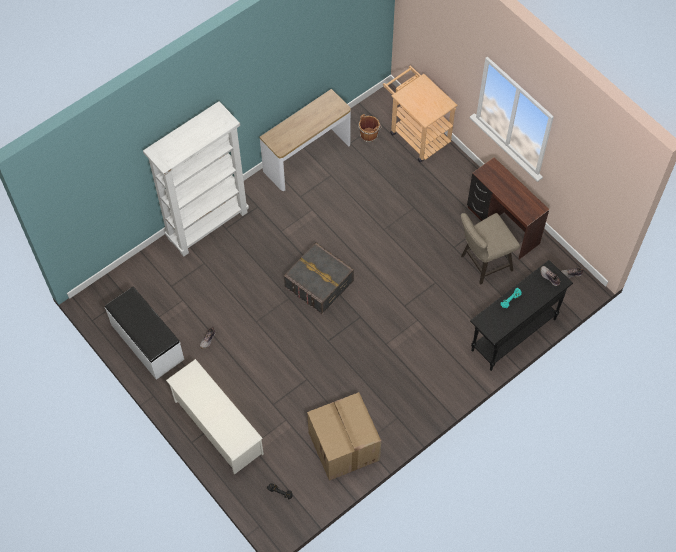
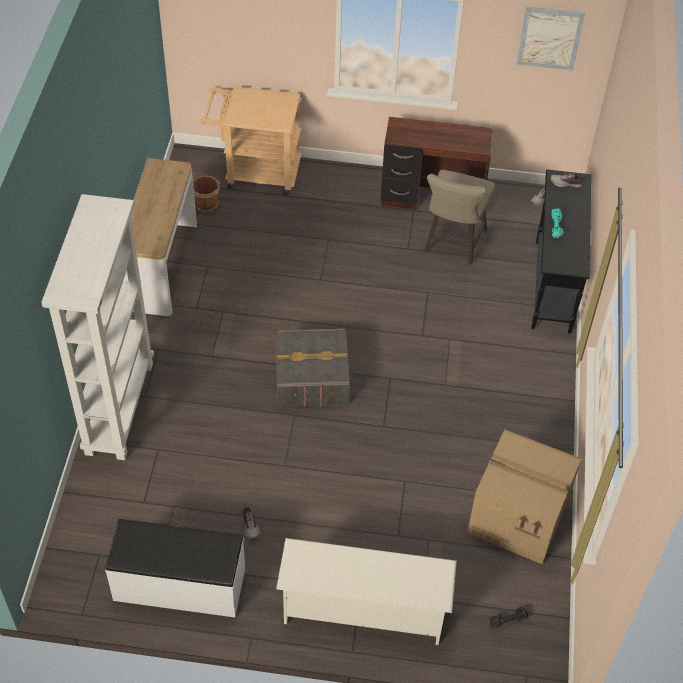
camera: 45 degrees left, 10 degrees down
none -> picture [517,6,585,70]

